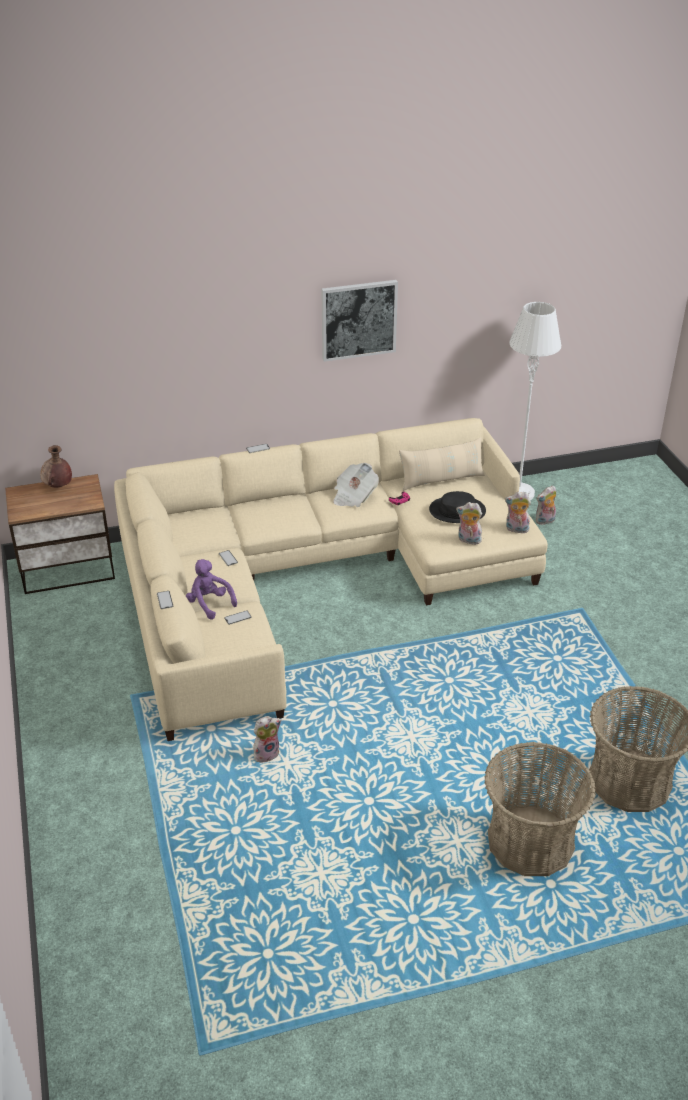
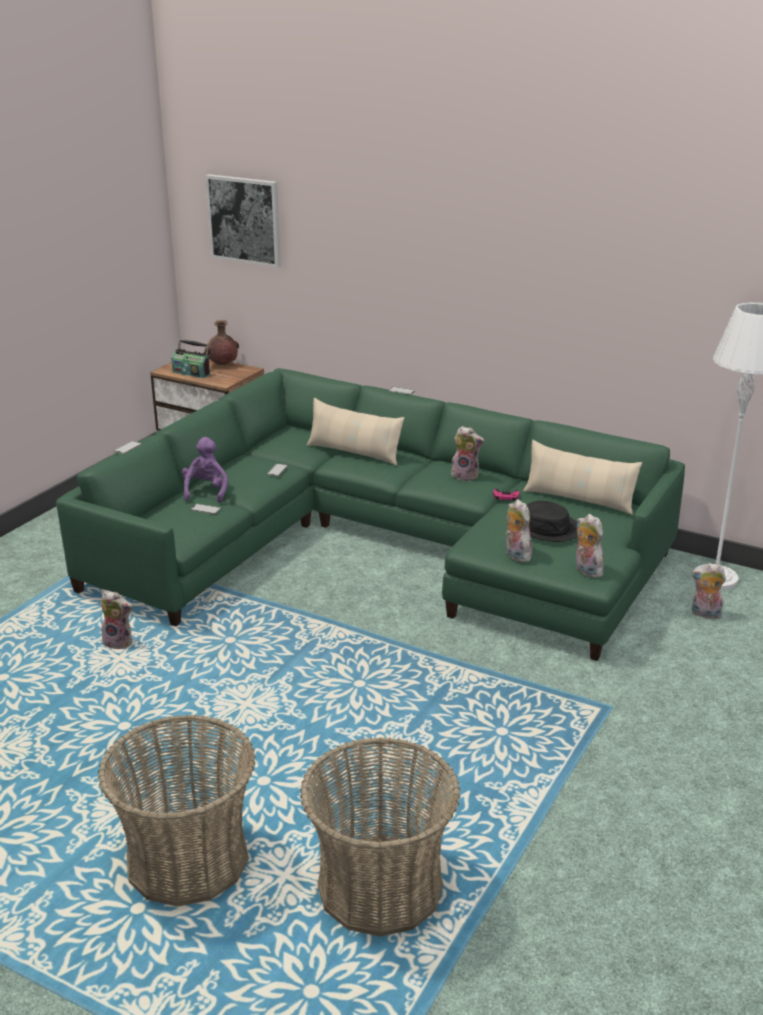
camera: 45 degrees right, 10 degrees down
beige sofa [114,418,548,741] -> green sofa [56,368,685,661]
picture [321,280,398,362] -> picture moved to [205,174,281,268]
newspaper [333,463,379,507] -> plush toy [451,426,485,481]
none -> radio [172,340,210,378]
none -> beige pillow [306,398,404,466]

